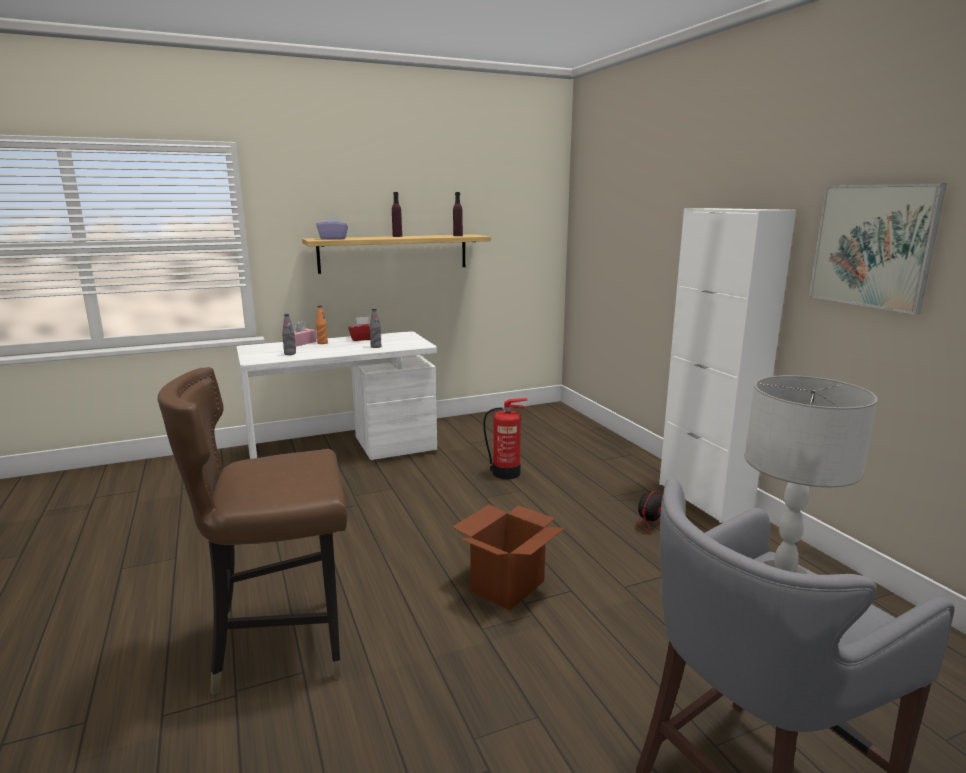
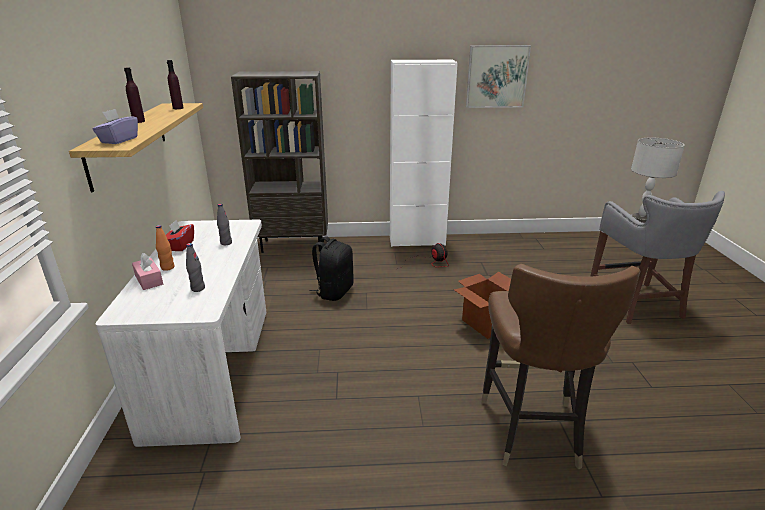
camera: 70 degrees left, 10 degrees up
fire extinguisher [483,398,528,479] -> black backpack [310,236,354,301]
none -> brown bookcase [231,71,328,253]

